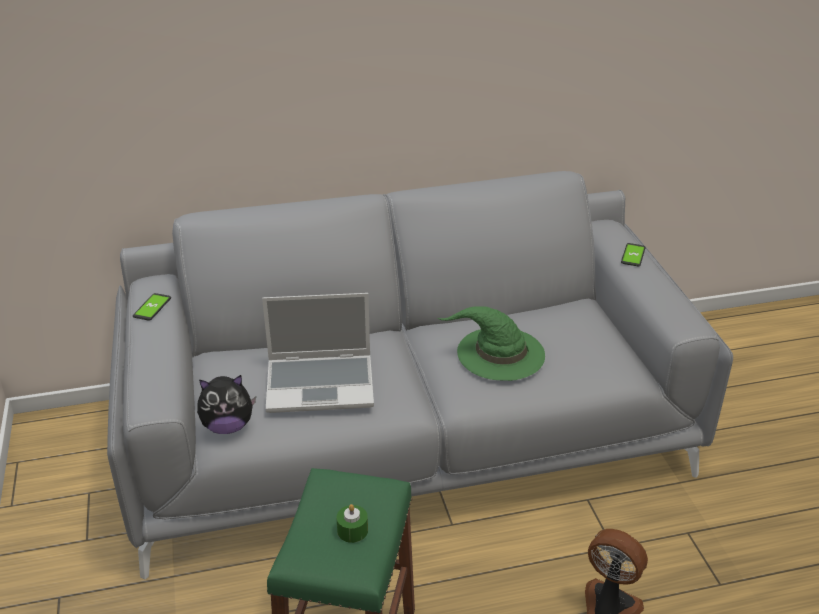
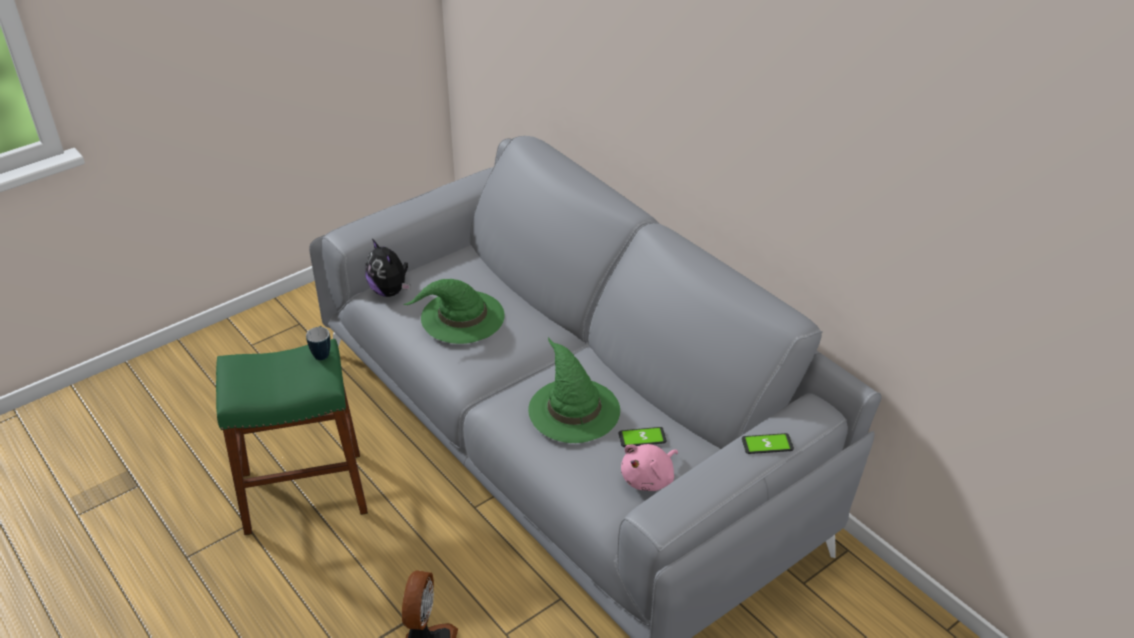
camera: 65 degrees right, 5 degrees up
phone [133,293,171,321] -> phone moved to [619,427,666,447]
laptop [262,293,374,413] -> green hat [403,279,505,344]
green candle [336,504,368,543] -> none
none -> mug [306,326,330,360]
none -> pink plush toy [621,444,678,491]

